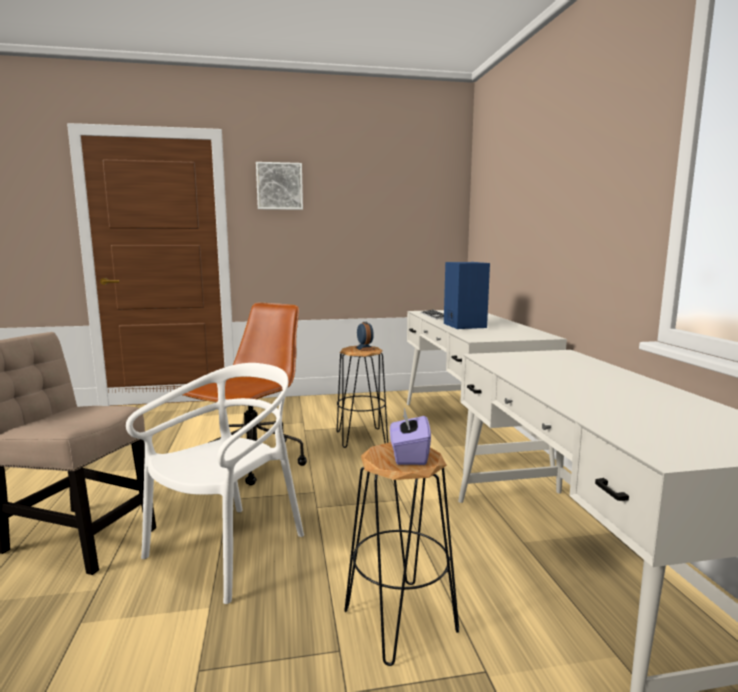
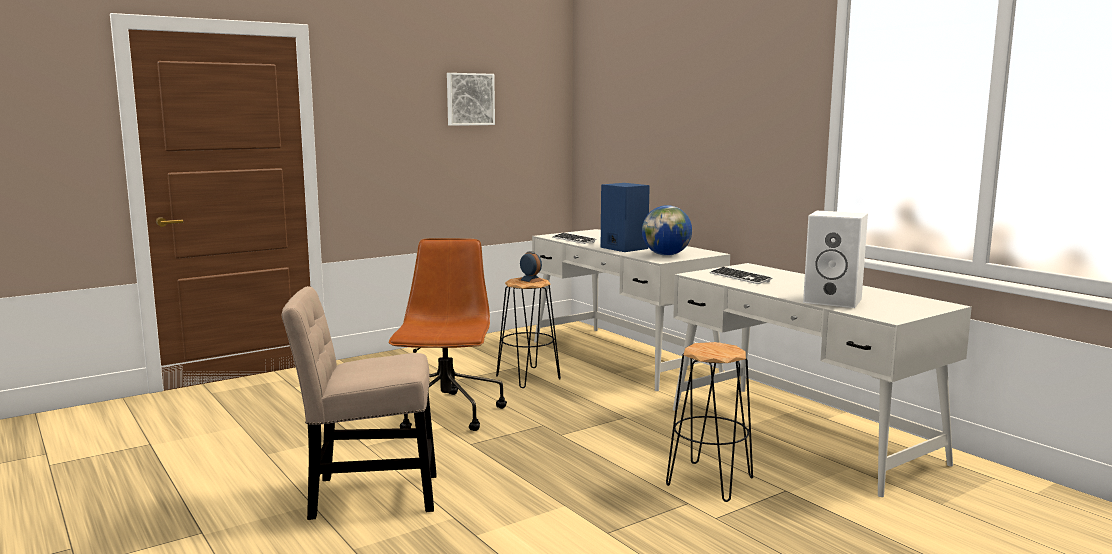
camera: 25 degrees left, 0 degrees up
white chair [126,363,304,604] -> none
picture [256,162,303,210] -> picture moved to [447,73,495,126]
purple tissue box [390,408,431,465] -> none
none -> globe [642,205,692,256]
none -> keyboard [710,267,772,284]
none -> white speaker [803,211,868,308]

